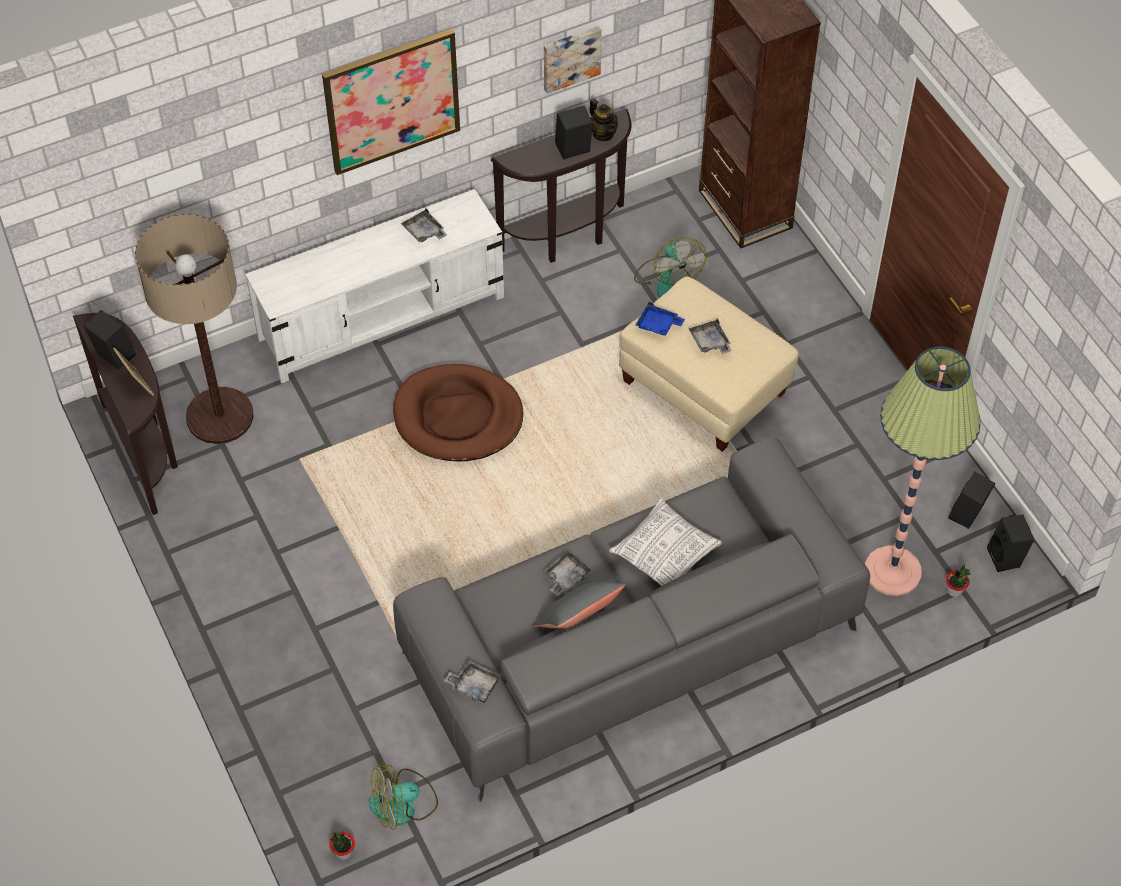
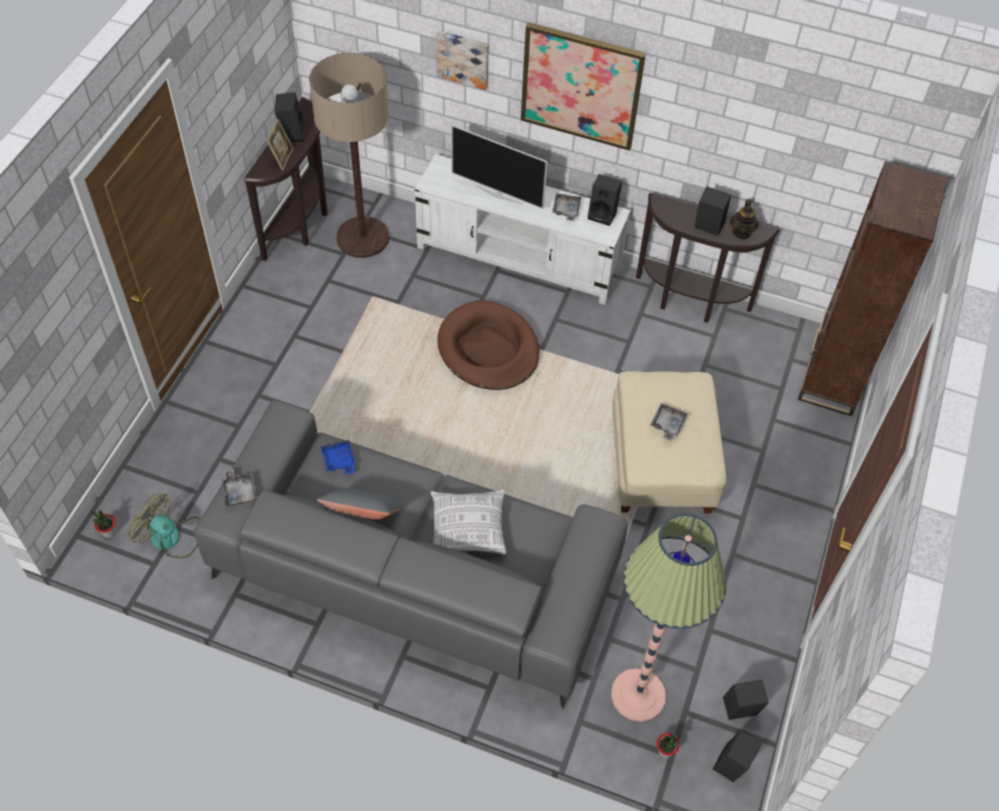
camera: 45 degrees right, 0 degrees up
grey tray [542,551,590,596] -> none
picture [544,26,602,94] -> picture moved to [436,30,489,90]
fan [634,237,706,298] -> none
blue tray [635,302,685,336] -> blue tray moved to [320,440,356,475]
none -> television [451,125,548,209]
none -> black speaker [588,174,622,226]

